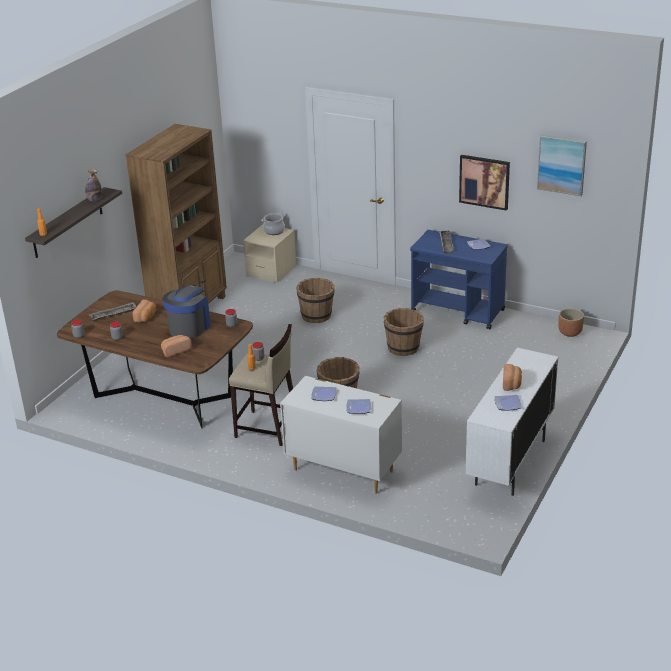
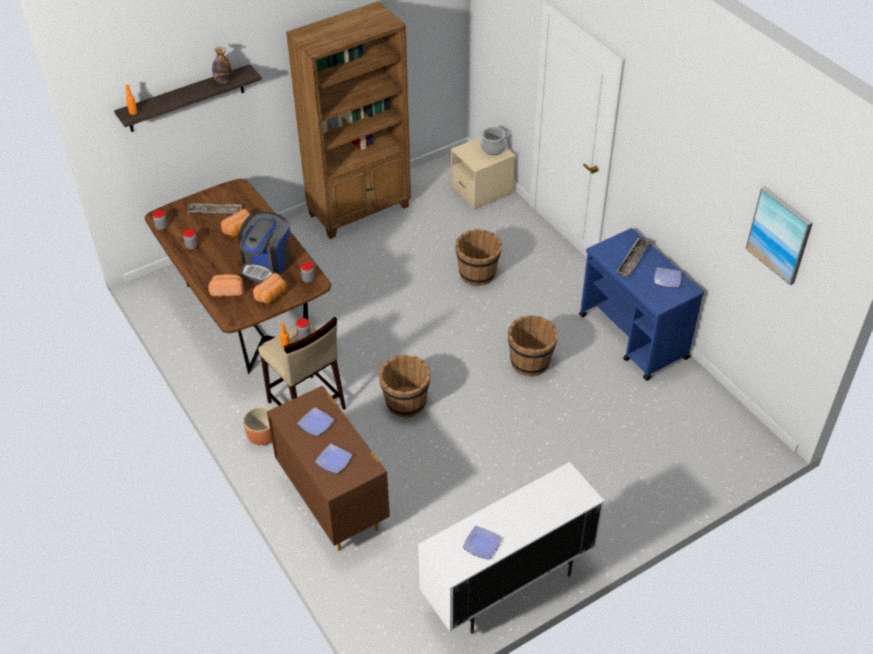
camera: 30 degrees right, 15 degrees up
coffee machine [162,285,211,339] -> coffee machine turned 150 degrees clockwise [238,212,291,283]
white dresser [280,376,402,494] -> brown dresser [267,385,390,551]
picture [459,155,510,211] -> none
bread [503,364,522,391] -> bread moved to [253,273,287,303]
brown planter [558,308,584,337] -> brown planter moved to [243,406,272,445]

